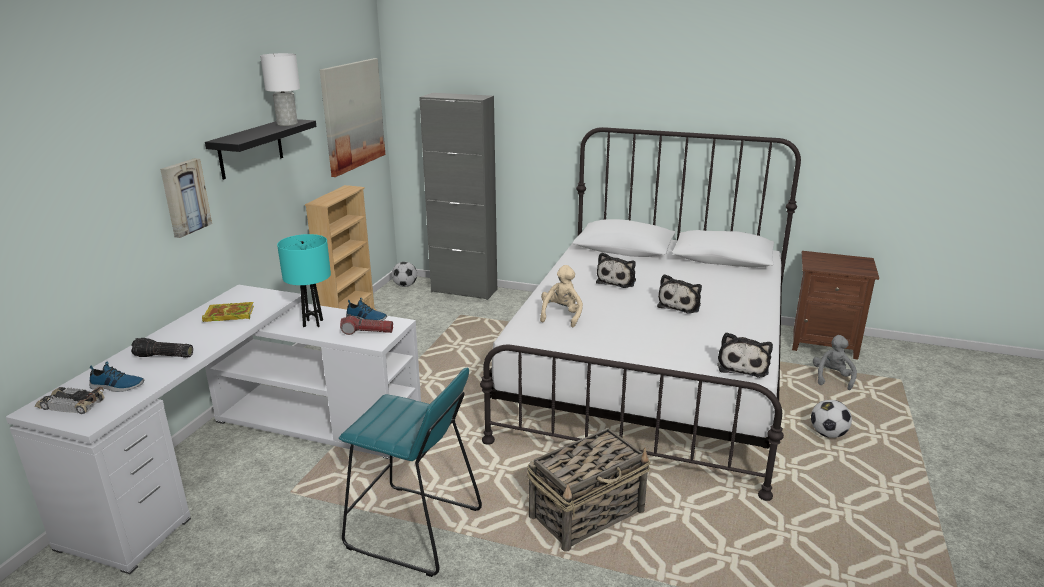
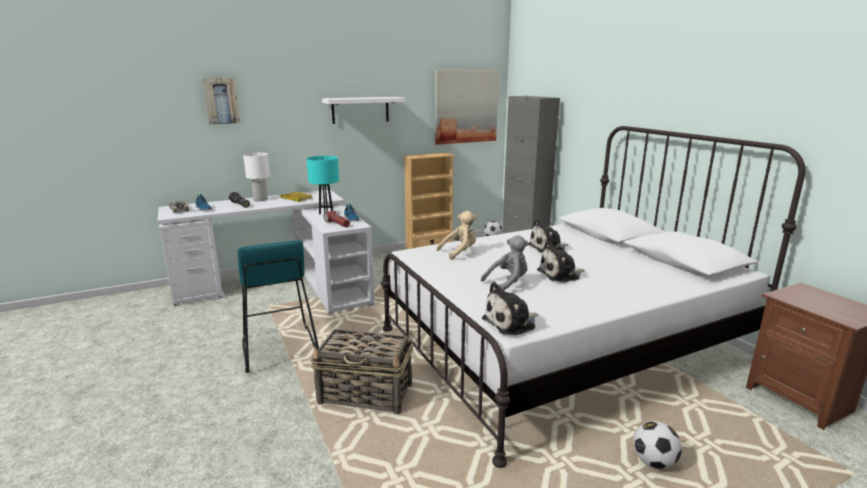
camera: 45 degrees right, 5 degrees down
picture [160,158,212,238] -> picture moved to [203,78,240,124]
black shelf [205,119,316,180] -> white shelf [322,97,405,124]
white table lamp [260,53,300,126] -> white table lamp moved to [243,153,270,201]
grey plush toy [813,335,857,390] -> grey plush toy moved to [481,235,529,291]

